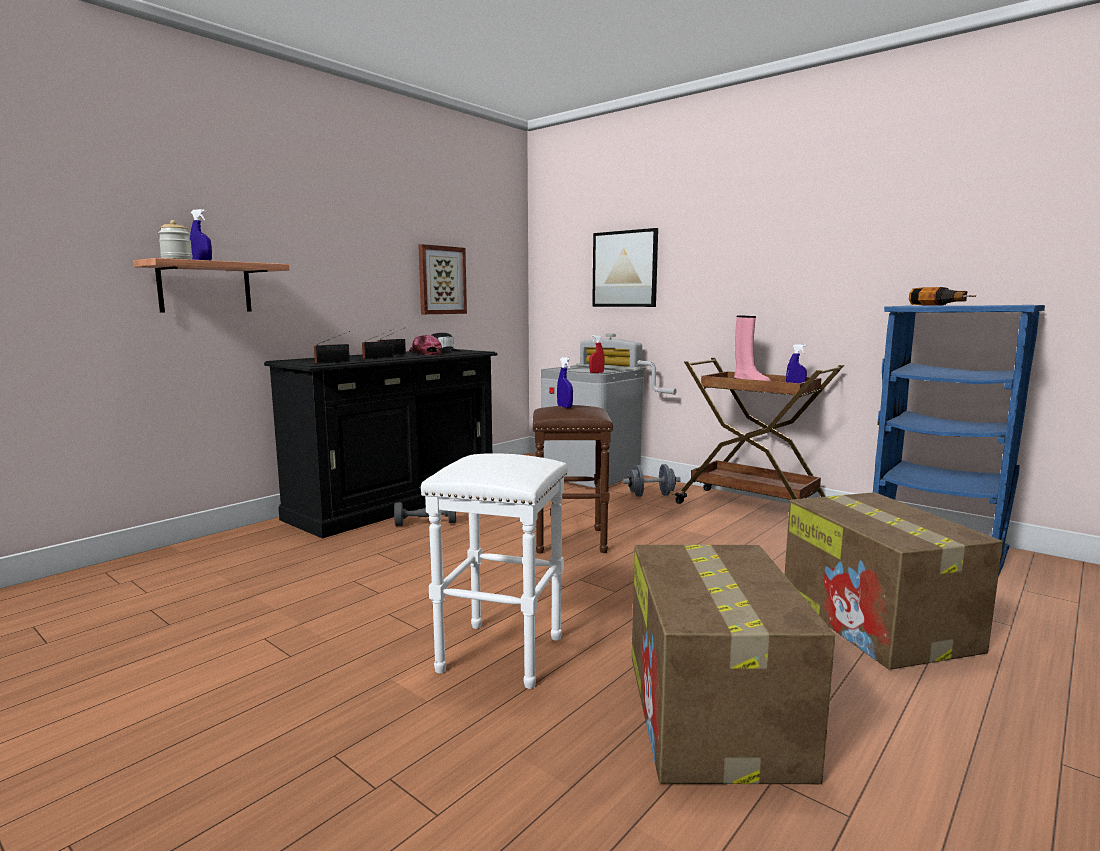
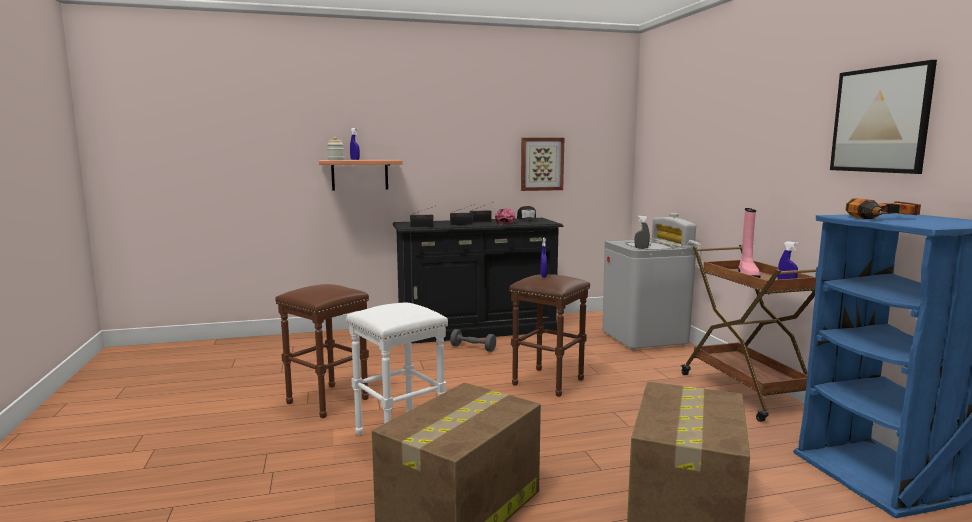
camera: 35 degrees right, 0 degrees up
red spray bottle [589,335,605,373] -> grey spray bottle [635,215,650,249]
picture [592,228,658,307] -> picture moved to [830,60,937,174]
grey dumbbell [623,464,681,497] -> none
none -> brown stool [275,284,369,418]

